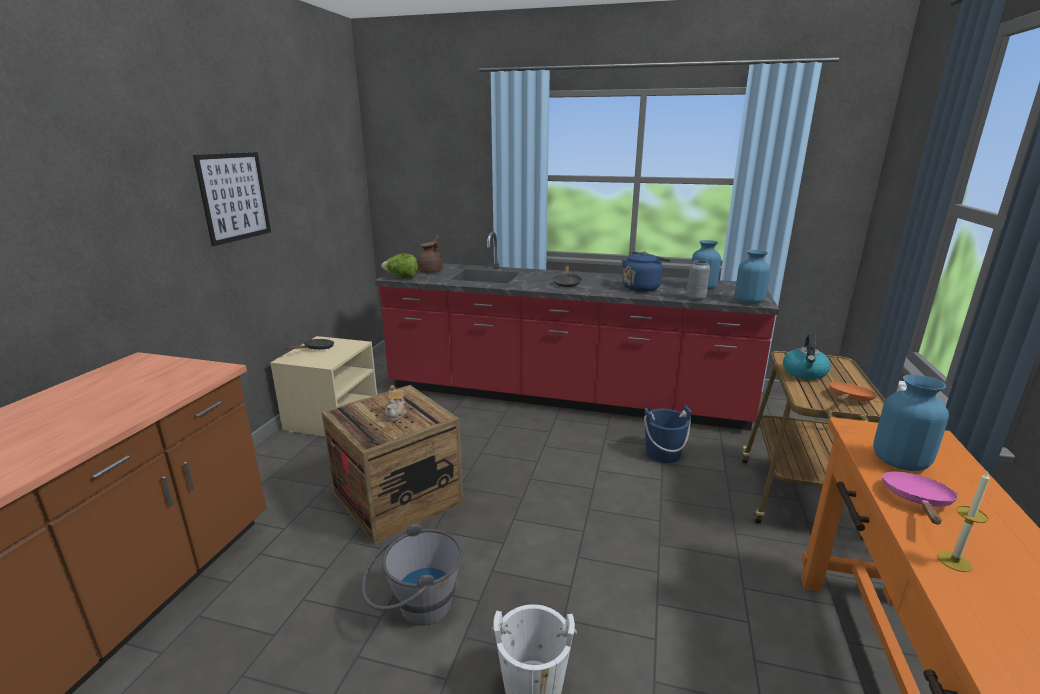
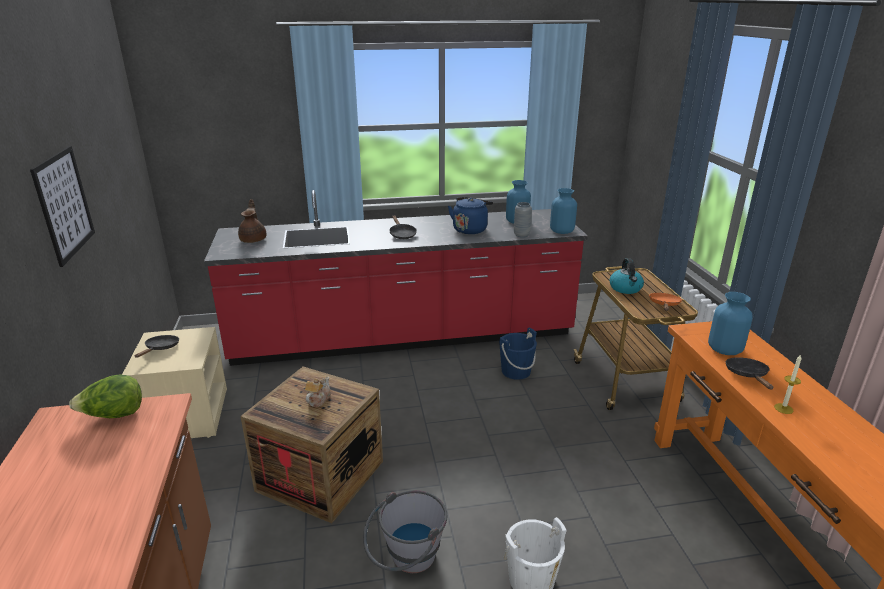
camera: 25 degrees left, 5 degrees up
lettuce [381,253,418,278] -> lettuce moved to [69,375,142,418]
teapot [385,385,407,421] -> teapot turned 135 degrees counterclockwise [305,377,331,407]
pink frying pan [882,471,958,525] -> black frying pan [726,357,773,389]

